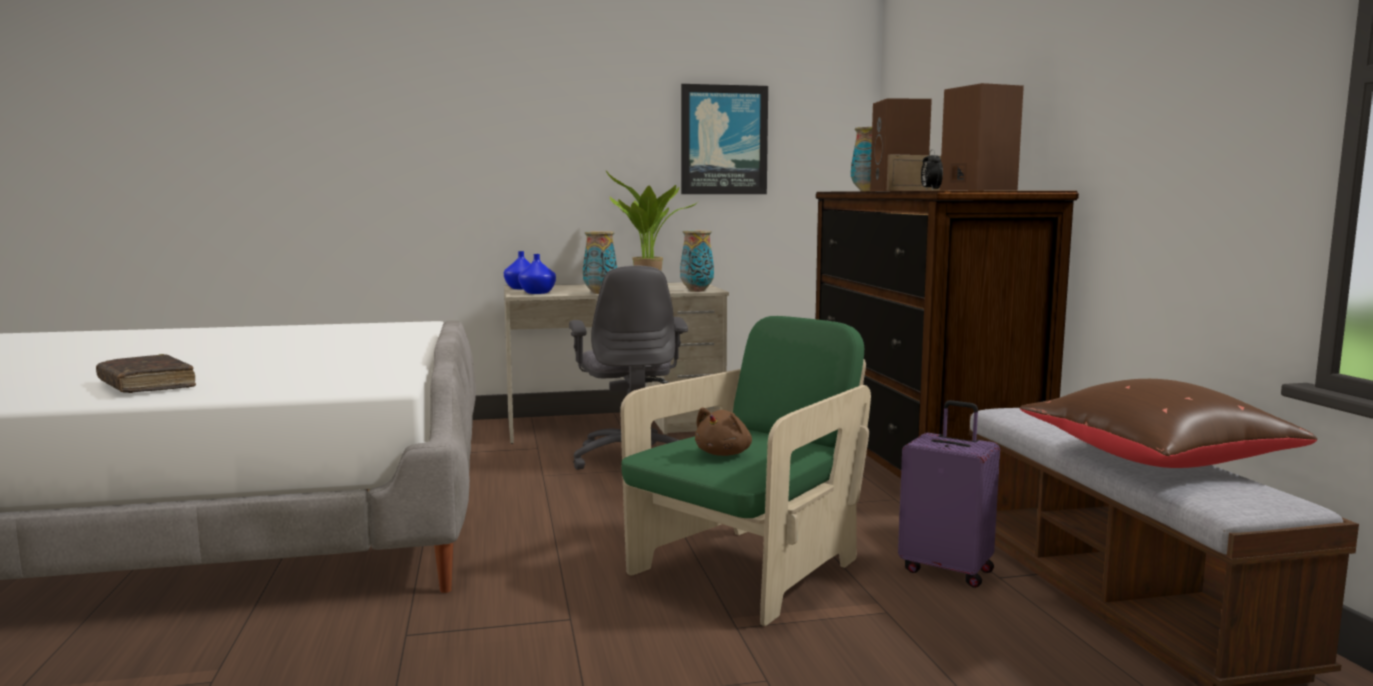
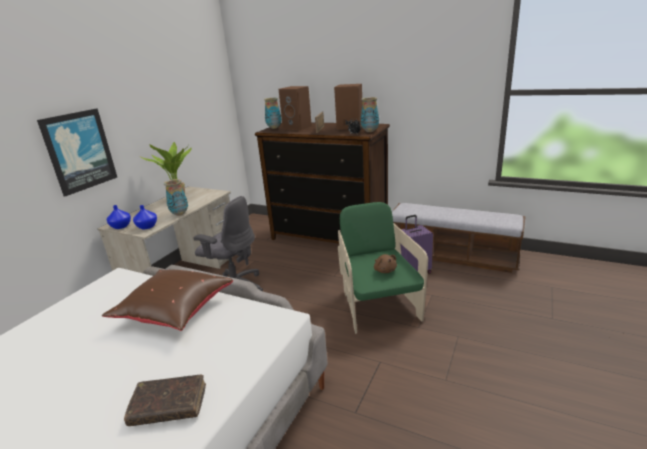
camera: 50 degrees left, 15 degrees up
vase [680,230,714,292] -> vase moved to [361,97,379,132]
picture [681,84,768,194] -> picture moved to [37,108,117,196]
brown pillow [1020,379,1317,468] -> brown pillow moved to [102,269,233,331]

